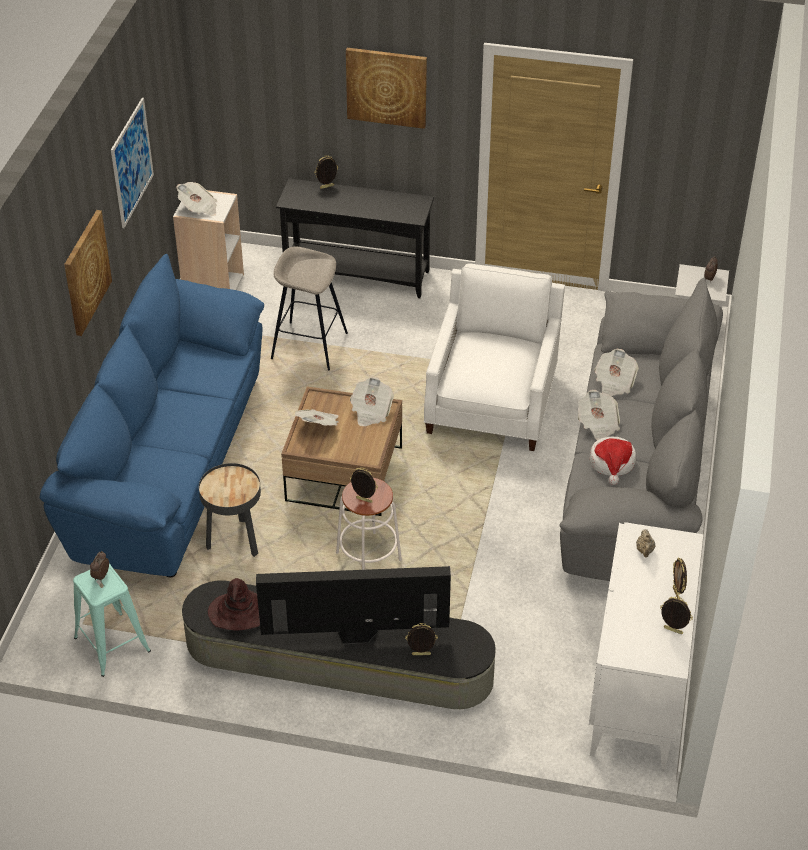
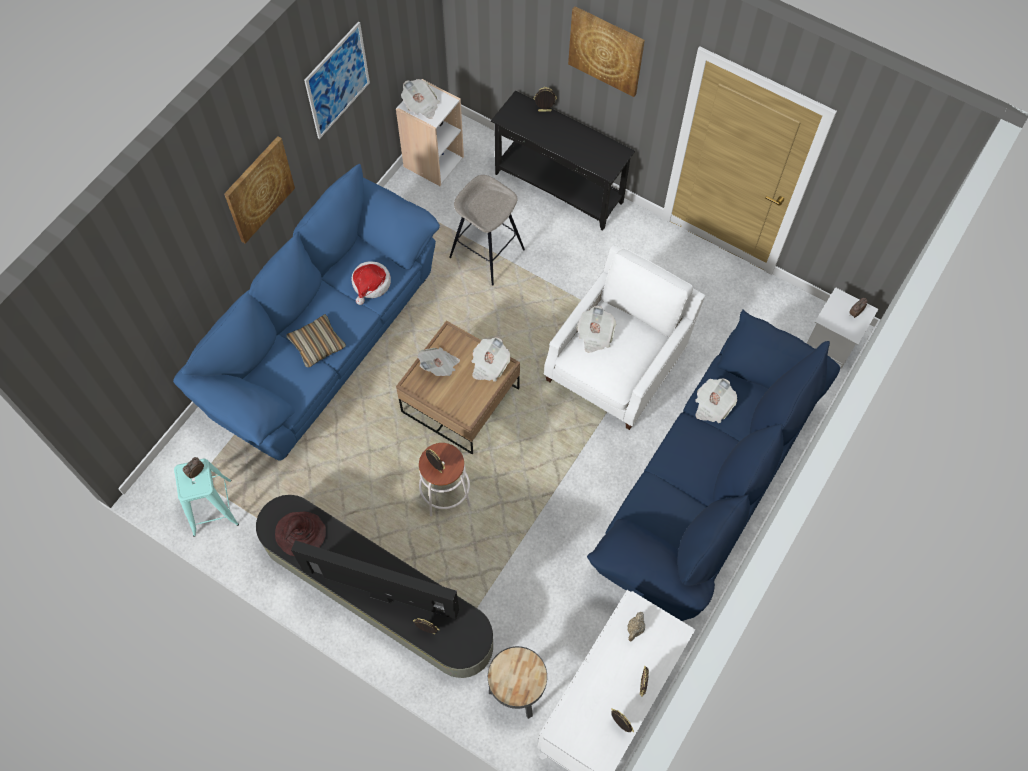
camera: 20 degrees right, 20 degrees up
black side table [199,463,261,557] -> black side table moved to [488,646,547,719]
grey sofa [560,278,723,581] -> blue sofa [587,309,840,621]
newspaper [578,390,620,440] -> newspaper moved to [577,306,616,353]
hat [590,437,636,485] -> hat moved to [351,261,391,305]
none -> pillow [286,314,346,367]

